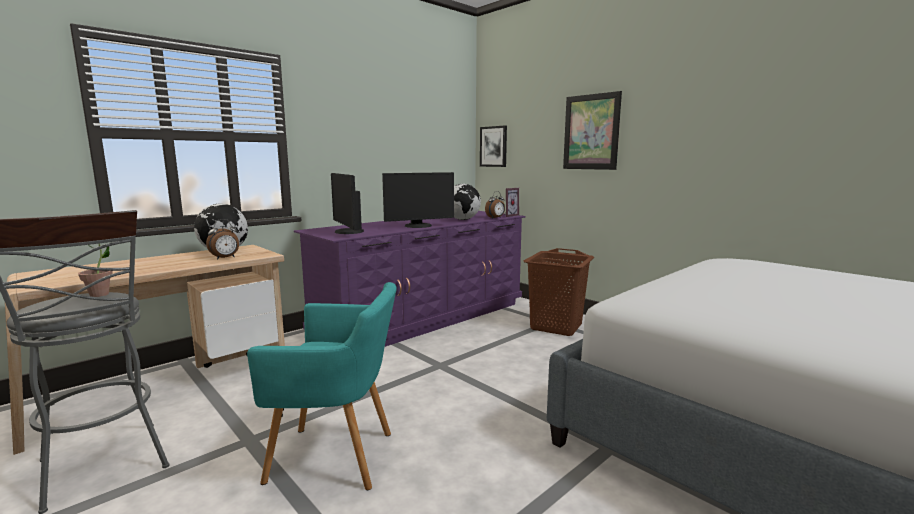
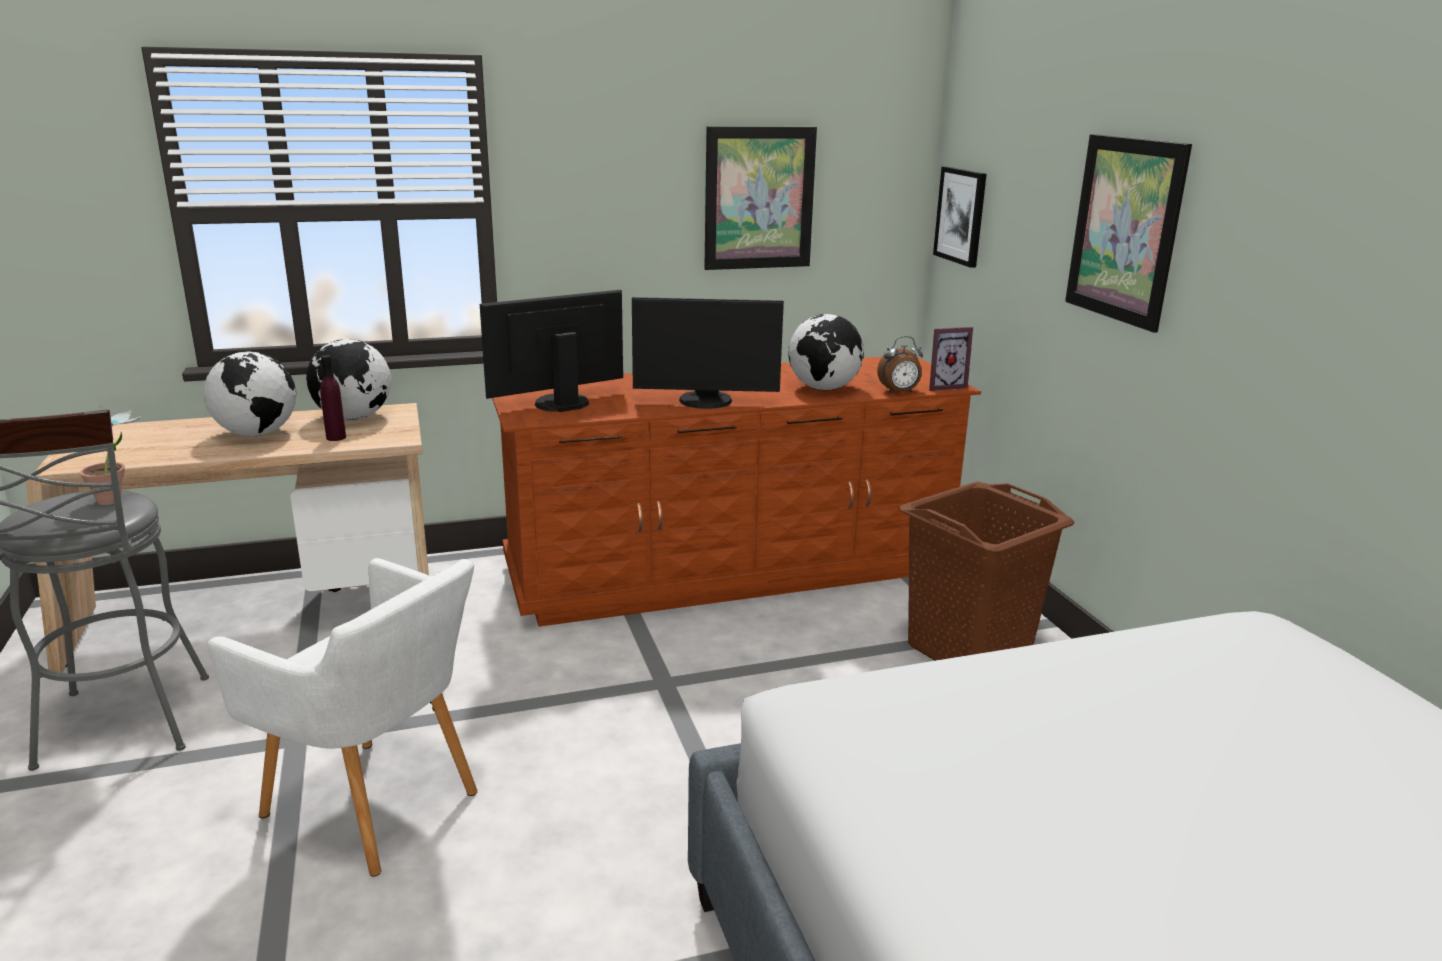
camera: 25 degrees right, 10 degrees up
alarm clock [206,219,239,260] -> purple bottle [320,355,346,441]
turquoise armchair [247,282,397,490] -> white armchair [207,558,477,876]
purple dresser [294,211,526,347] -> brown dresser [492,356,981,627]
monitor [331,173,364,234] -> monitor turned 60 degrees clockwise [480,290,623,412]
none -> globe [204,351,296,436]
none -> picture [704,126,817,270]

